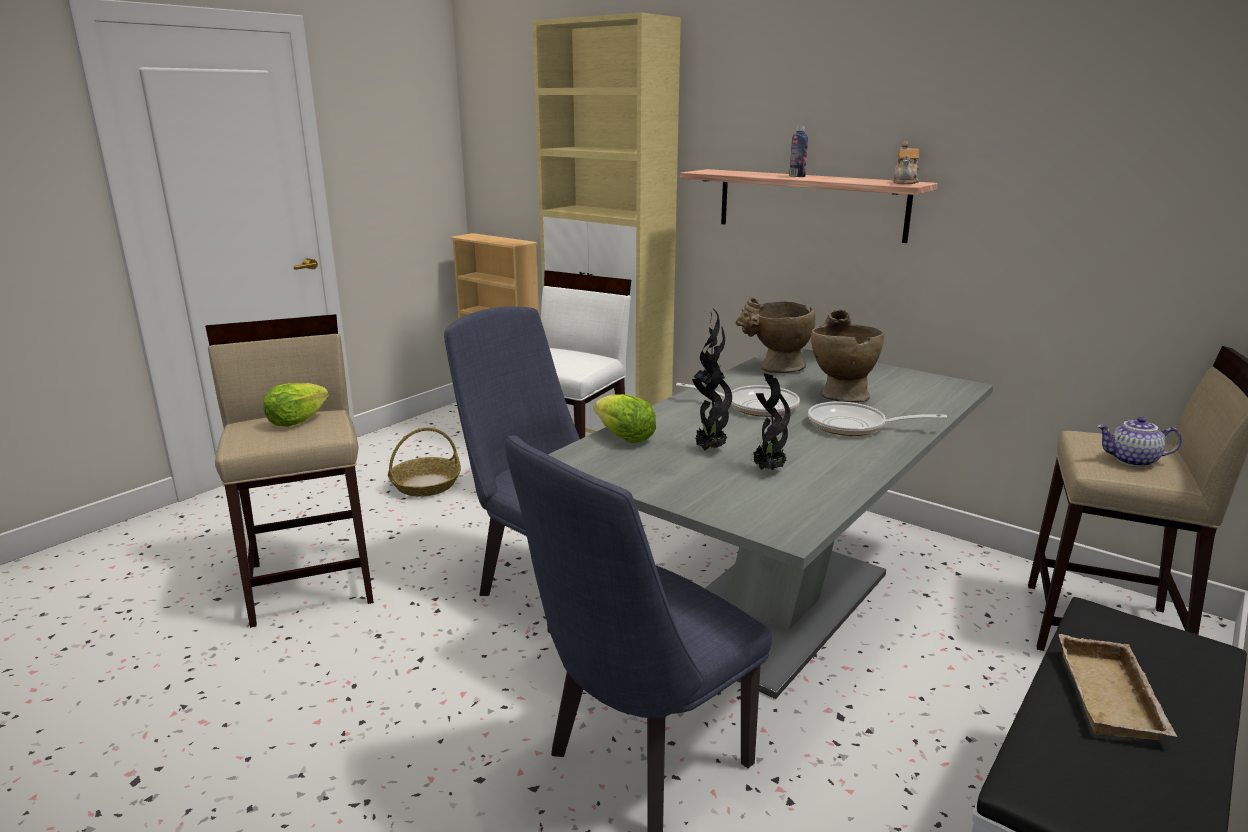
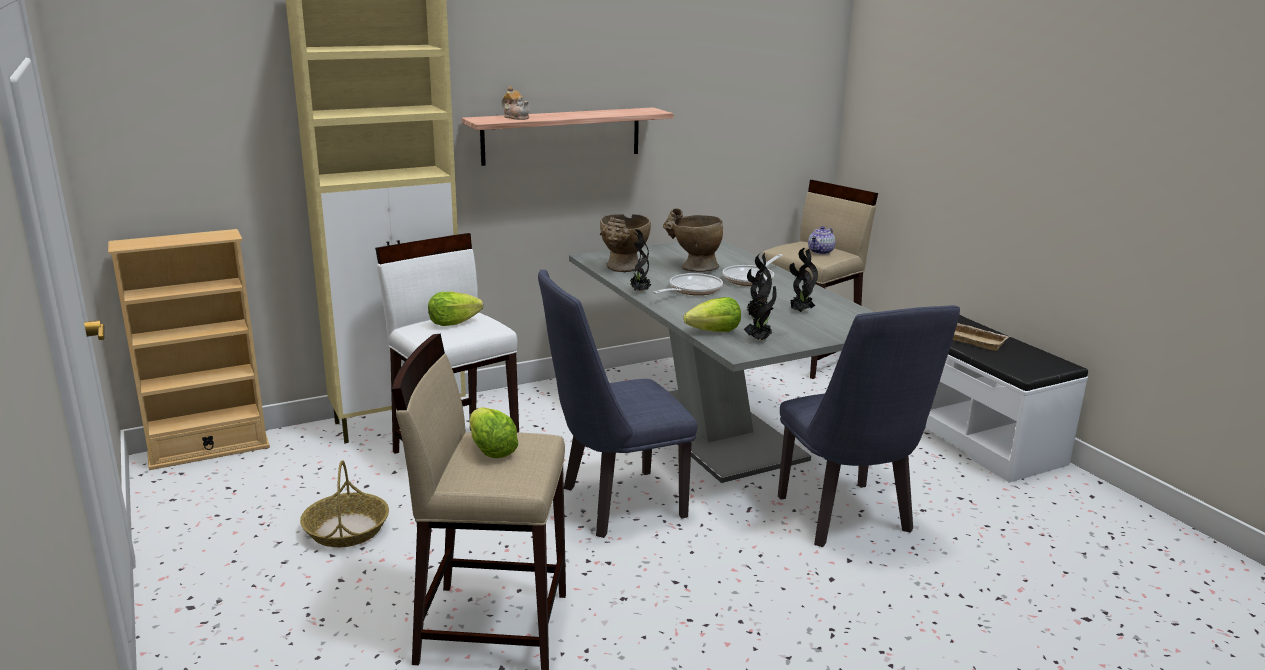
camera: 65 degrees left, 0 degrees up
bottle [789,125,808,177] -> none
teapot [893,141,919,184] -> teapot moved to [502,86,529,120]
none -> lettuce [428,292,483,326]
none -> potted plant [744,269,777,341]

